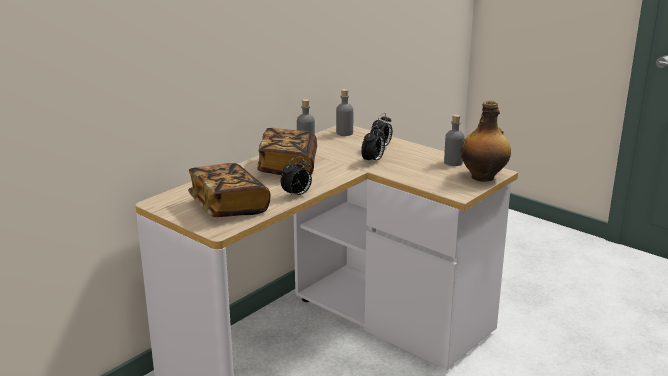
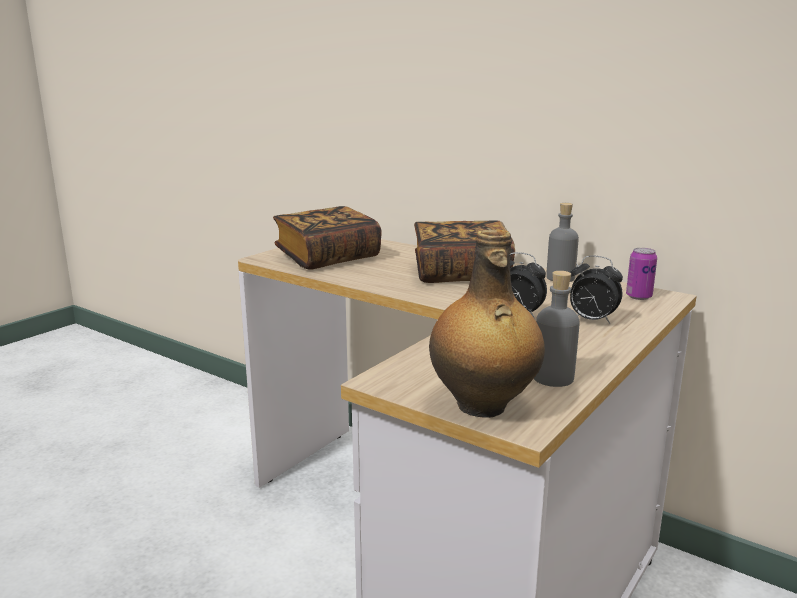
camera: 85 degrees right, 5 degrees down
alarm clock [281,157,312,198] -> none
grey bottle [336,89,353,136] -> can [626,248,657,300]

